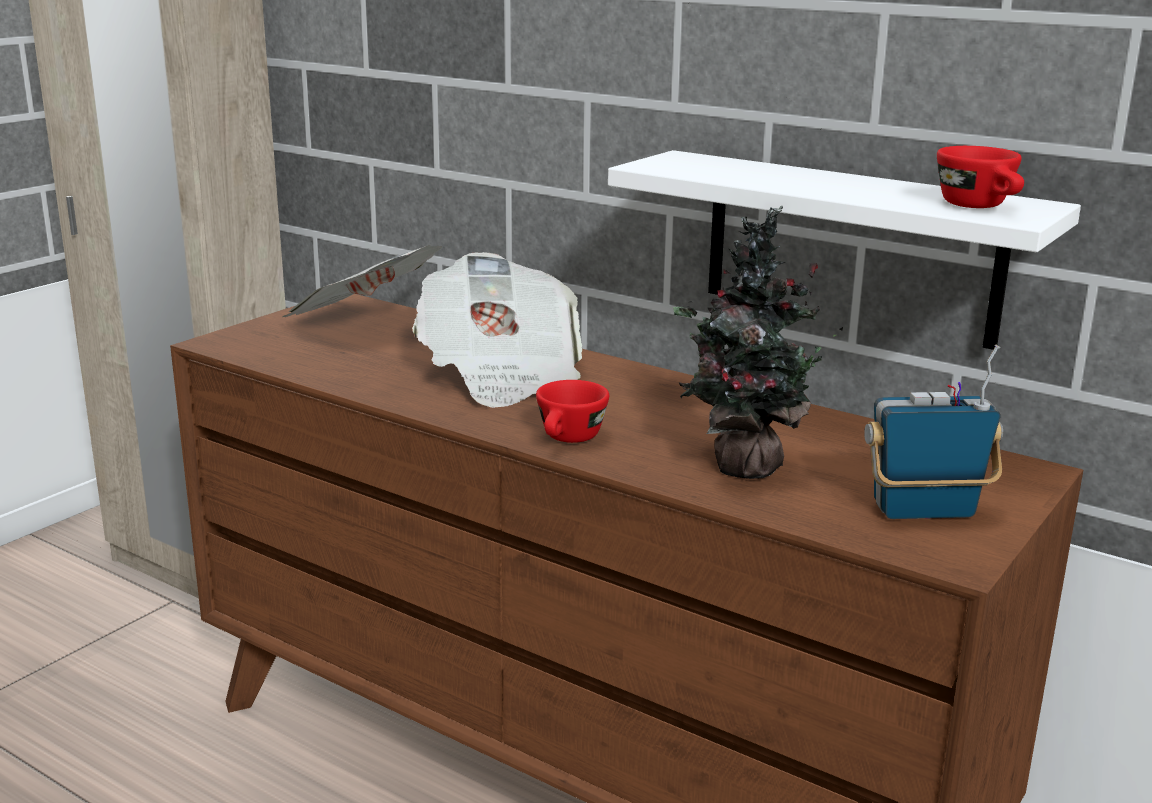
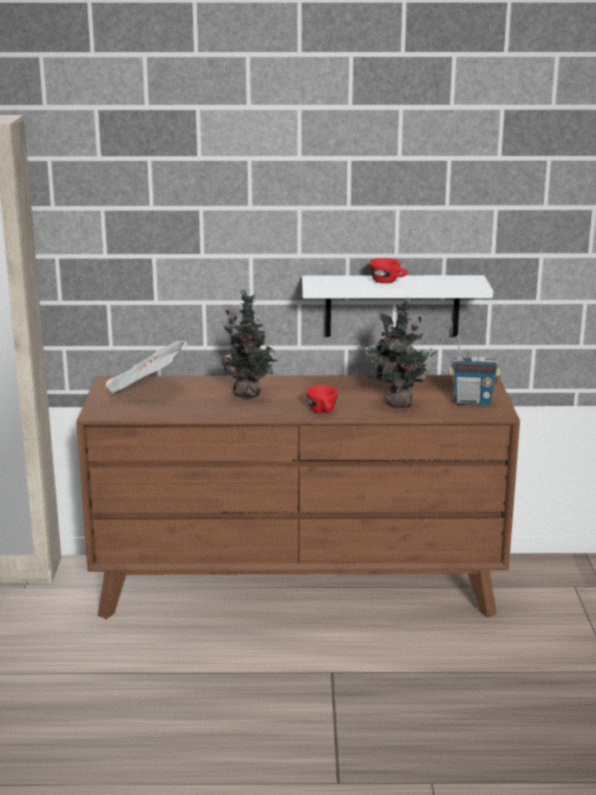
camera: 35 degrees left, 0 degrees up
newspaper [412,252,582,408] -> potted plant [221,289,277,398]
radio [864,344,1003,519] -> radio turned 135 degrees counterclockwise [448,335,501,405]
red cup [937,146,1024,208] -> red cup moved to [369,258,408,283]

